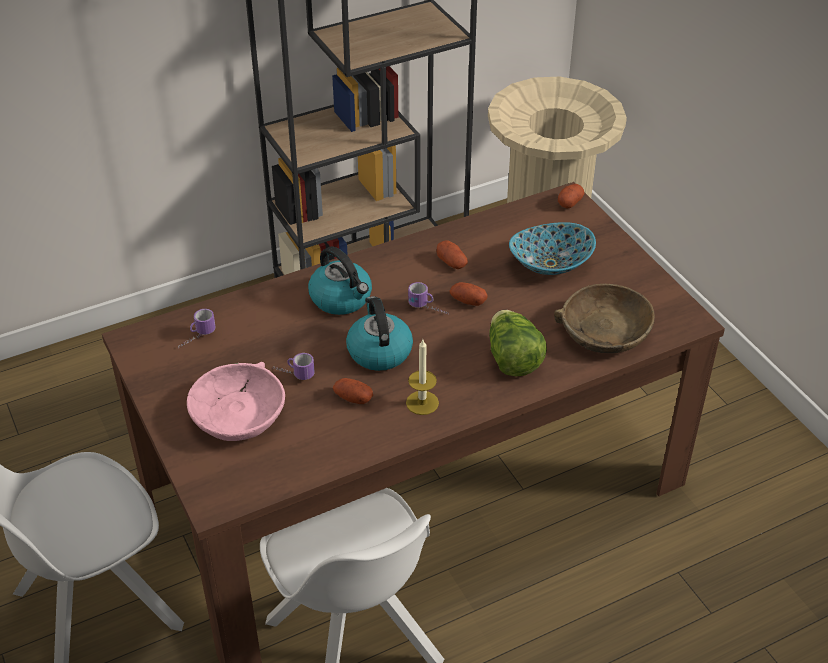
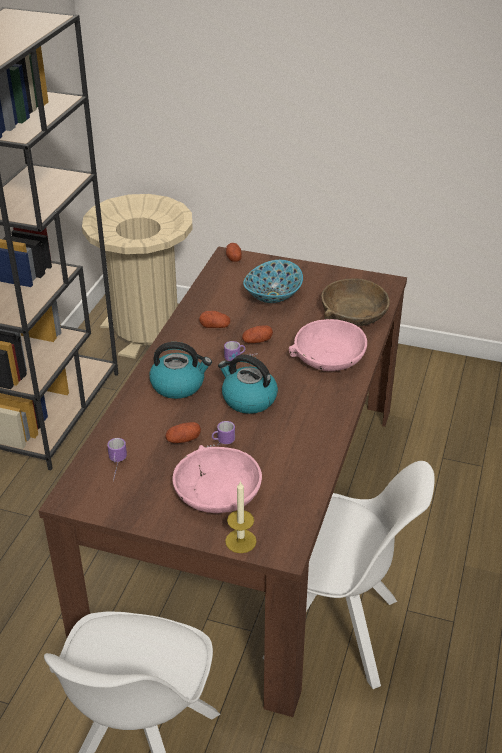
camera: 45 degrees left, 5 degrees down
potato [333,378,373,404] -> potato moved to [165,422,201,443]
candle [406,340,439,415] -> candle moved to [225,481,257,553]
lettuce [489,310,547,377] -> pink bowl [289,319,367,371]

